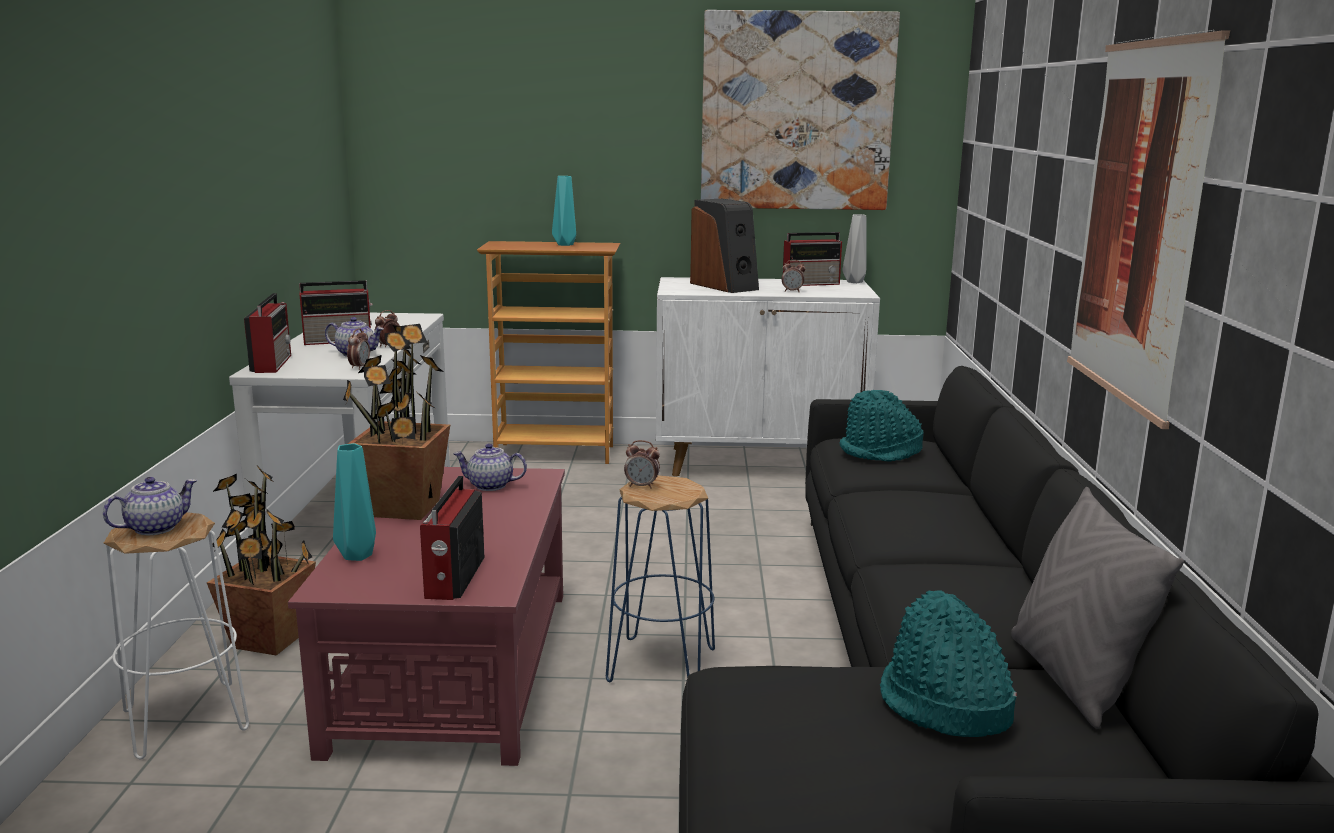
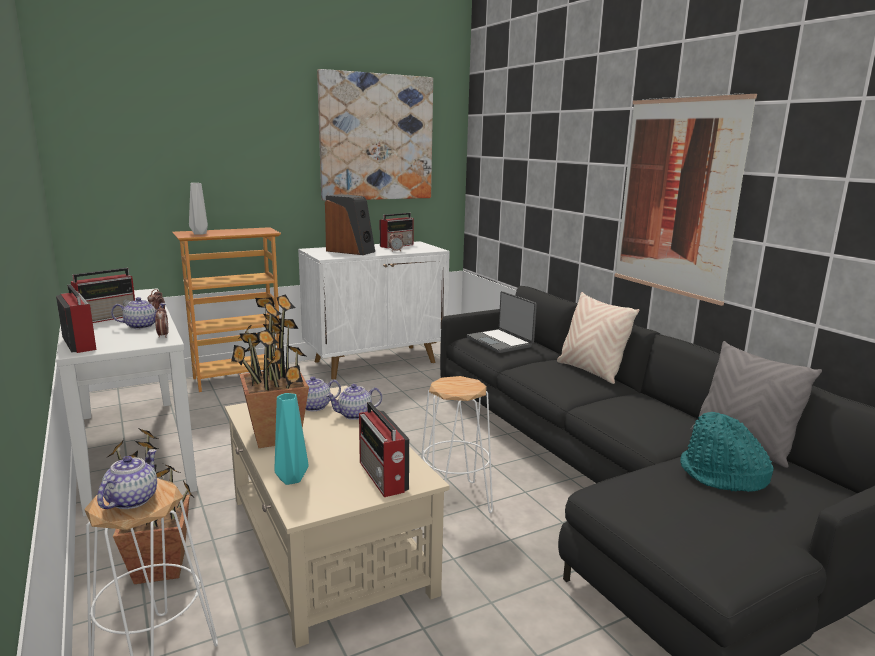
camera: 30 degrees left, 0 degrees up
red coffee table [288,467,565,766] -> beige coffee table [225,386,450,648]
turquoise vase [552,176,576,246] -> none
blue stool [606,475,715,682] -> white stool [421,376,493,513]
alarm clock [624,440,660,489] -> none
turquoise hat [840,390,923,461] -> laptop [467,291,537,353]
grey vase [842,214,866,283] -> grey vase moved to [189,183,208,235]
none -> teapot [326,384,382,420]
none -> beige pillow [557,292,640,384]

